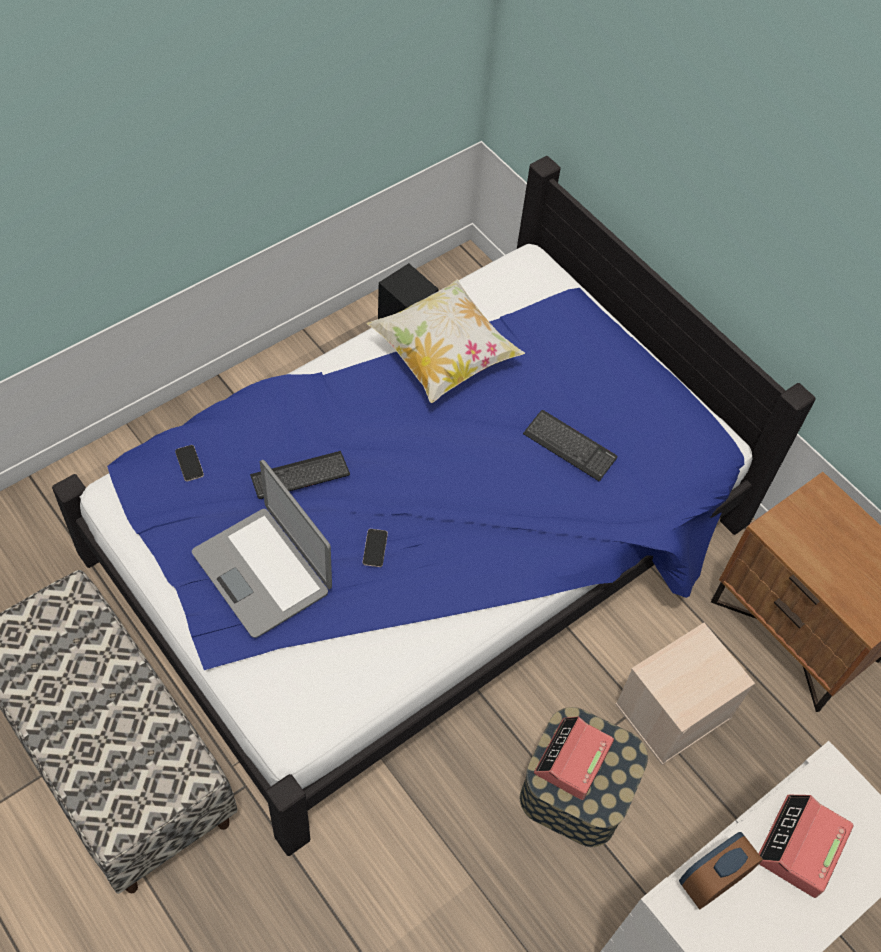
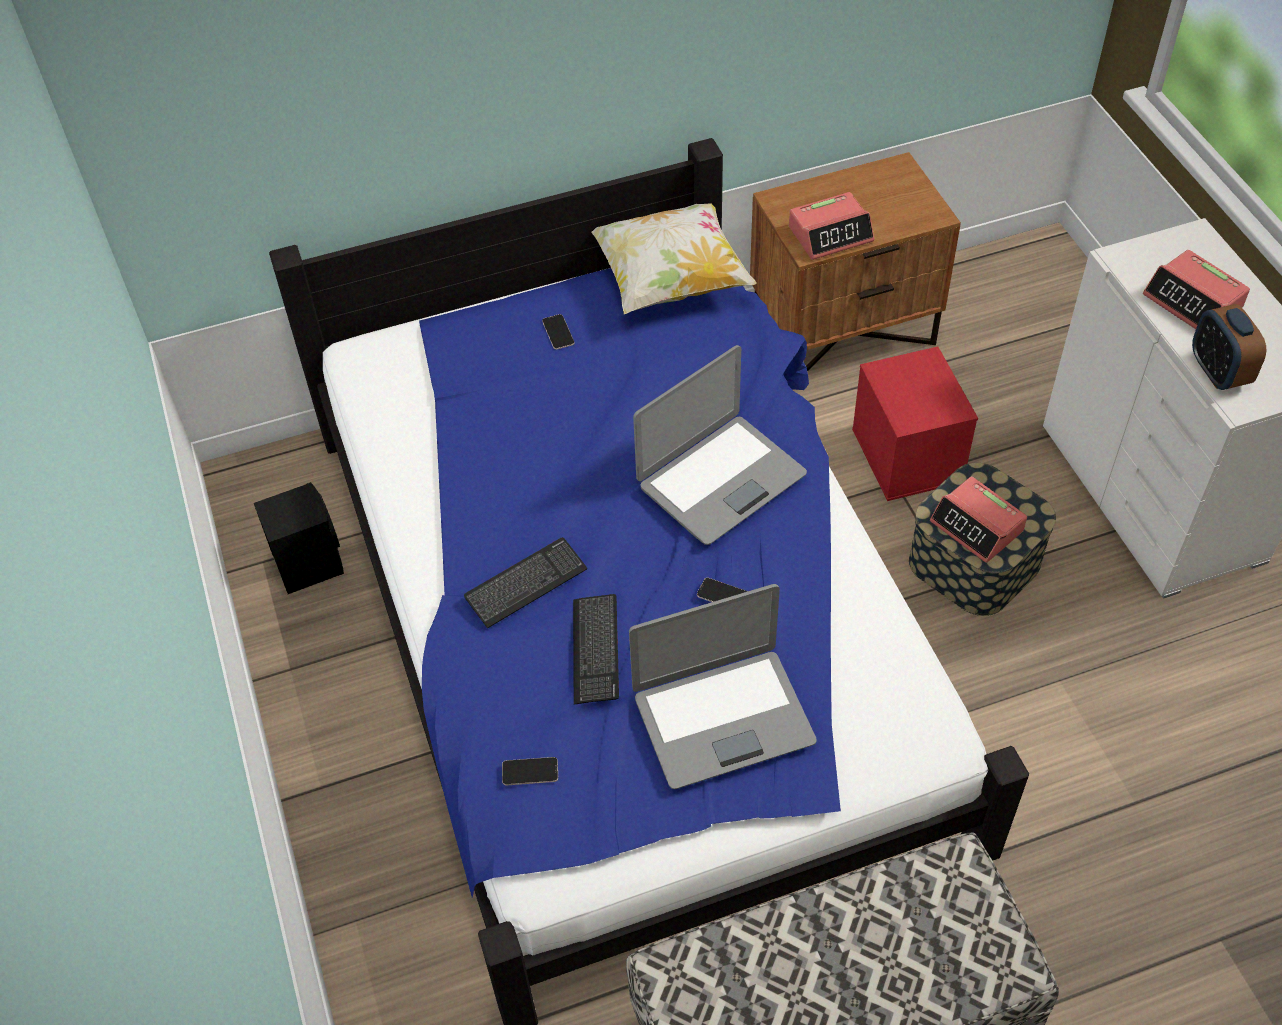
camera: 65 degrees left, 5 degrees down
pillow [366,279,525,403] -> pillow moved to [591,203,757,314]
keyboard [523,410,618,481] -> keyboard moved to [464,537,587,628]
beige storage box [615,623,755,765] -> red storage box [852,347,978,501]
none -> phone [542,314,574,349]
none -> laptop [633,345,807,545]
none -> alarm clock [789,192,874,260]

